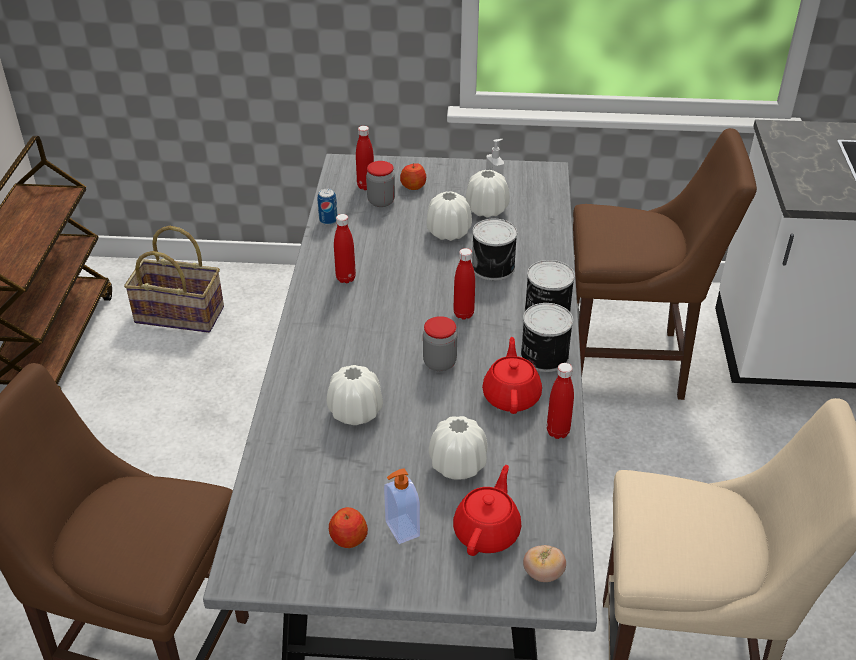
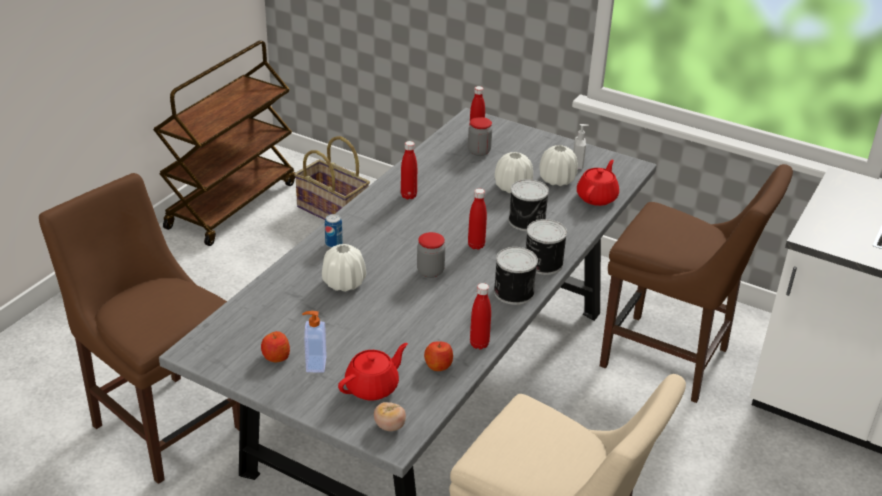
camera: 25 degrees right, 5 degrees down
can [318,188,337,225] -> can moved to [325,214,343,248]
apple [400,163,426,190] -> apple moved to [424,341,453,371]
white vase [429,416,487,480] -> none
red teapot [482,337,542,414] -> red teapot moved to [577,160,619,206]

